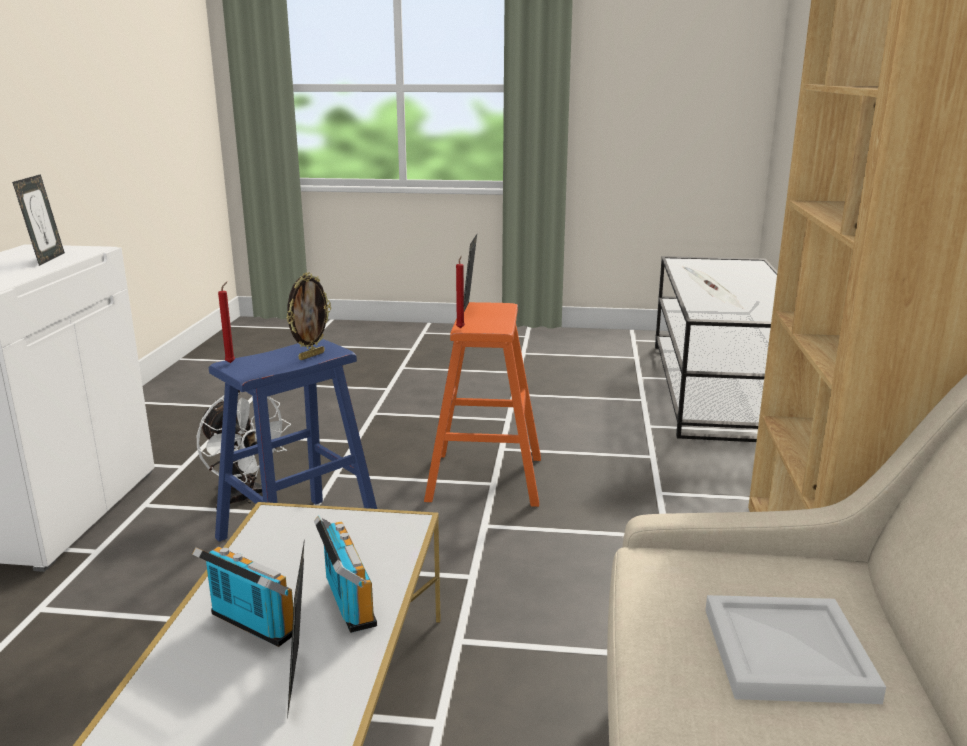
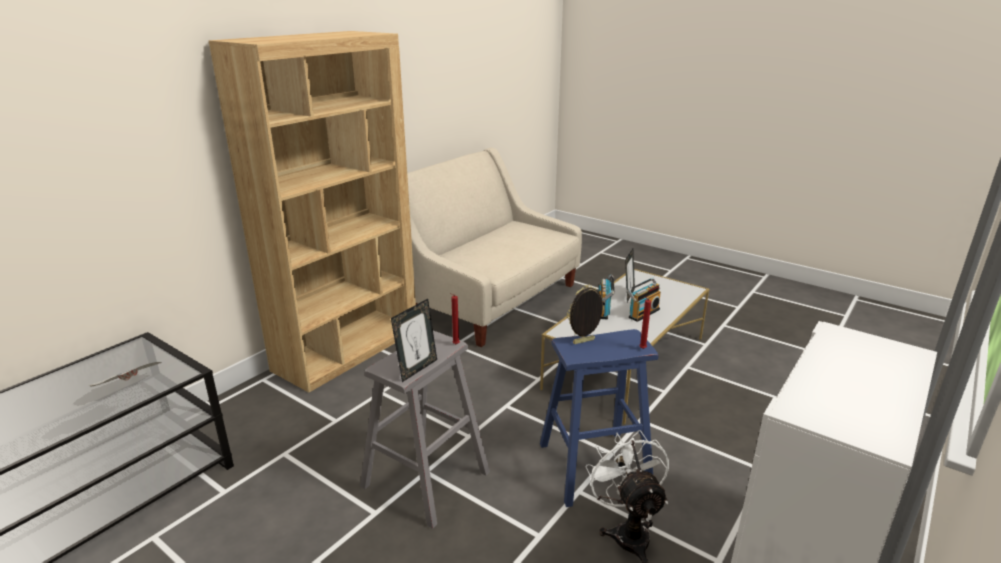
camera: 150 degrees left, 5 degrees up
picture frame [12,174,65,266] -> none
radio [192,547,294,647] -> radio turned 105 degrees counterclockwise [627,278,661,322]
orange stool [424,302,541,507] -> grey stool [360,331,490,529]
white tray [705,595,886,704] -> none

